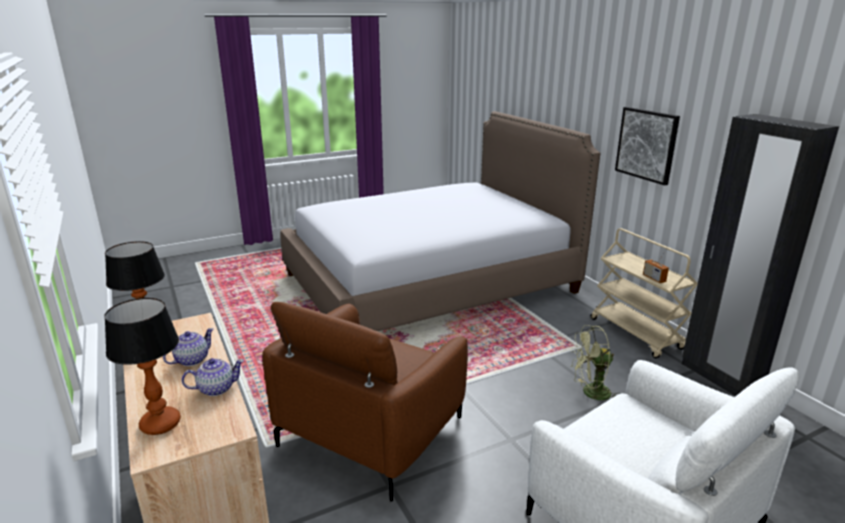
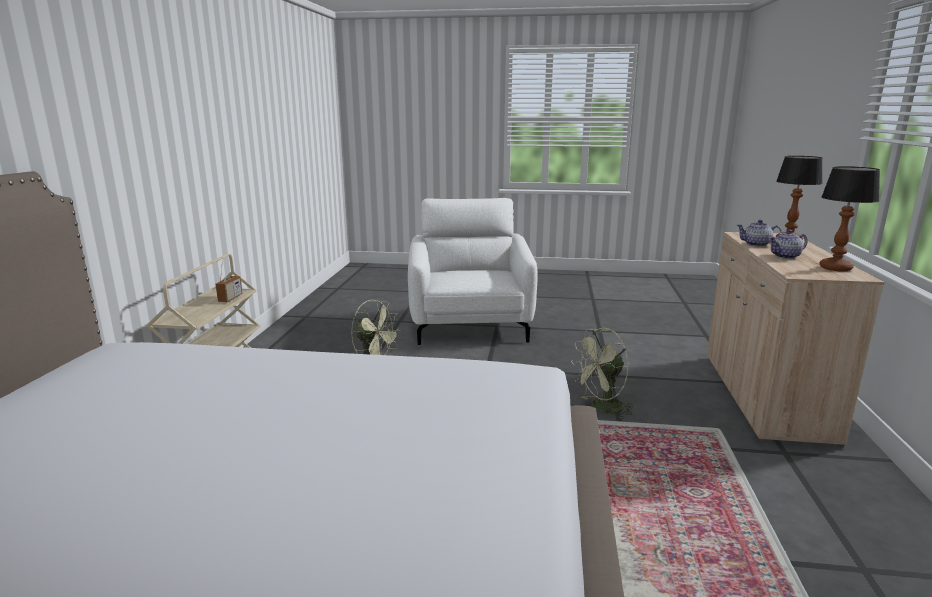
camera: 145 degrees left, 5 degrees down
brown armchair [262,302,468,502] -> green fan [571,328,634,419]
picture [615,107,680,186] -> none
black wardrobe [682,114,839,396] -> none

